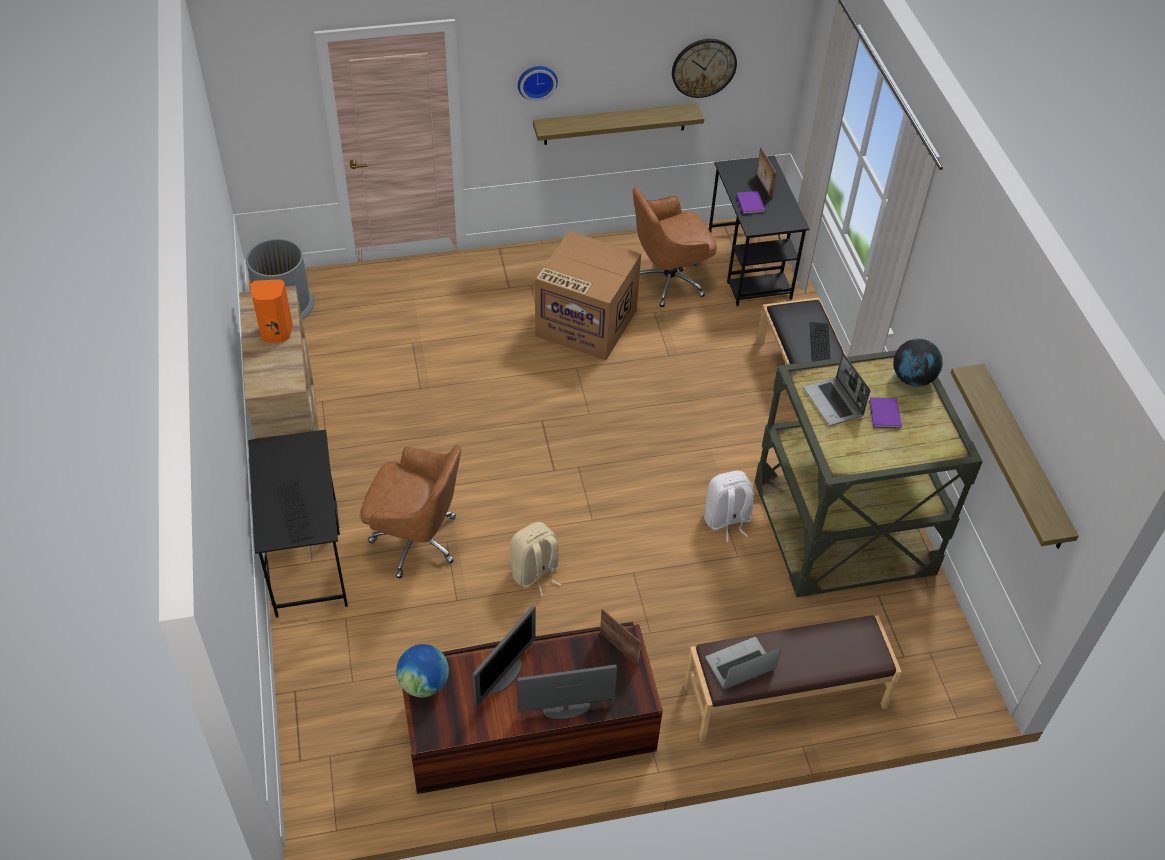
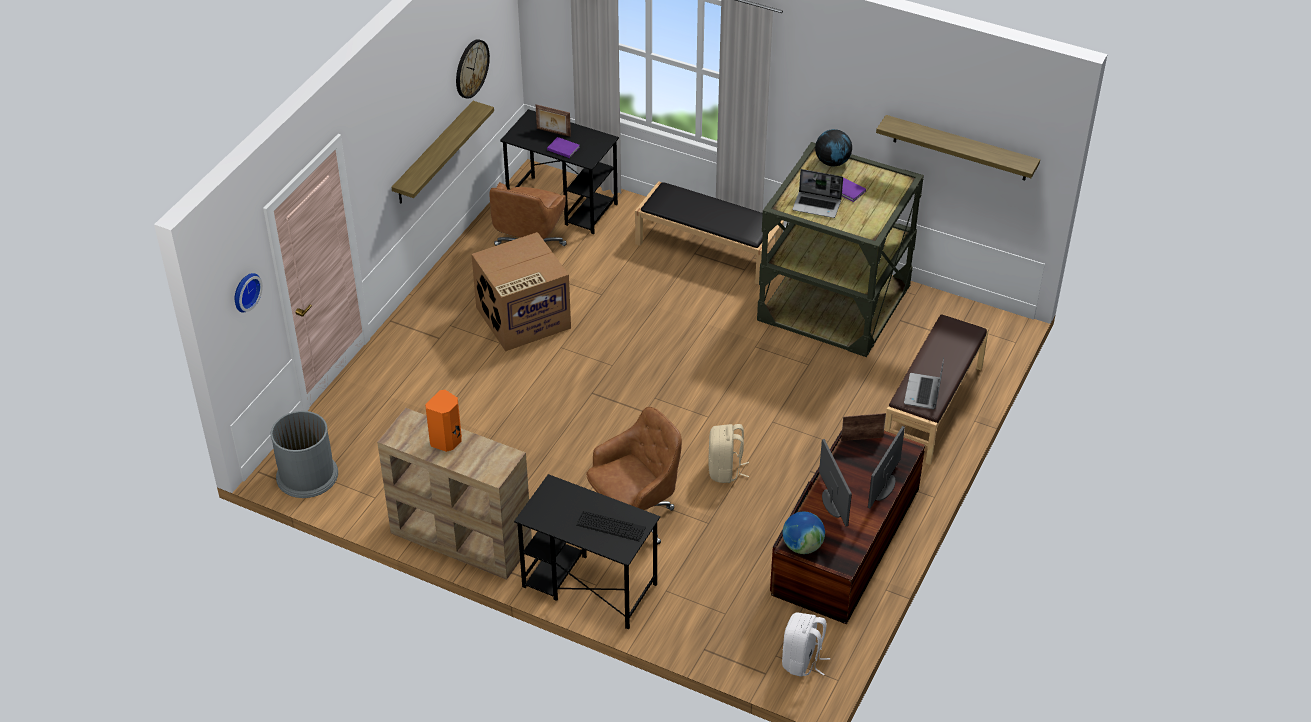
camera: 50 degrees left, 5 degrees down
wall clock [518,66,558,101] -> wall clock moved to [235,273,263,313]
white backpack [704,471,754,542] -> white backpack moved to [782,612,830,677]
keyboard [810,322,830,362] -> none

